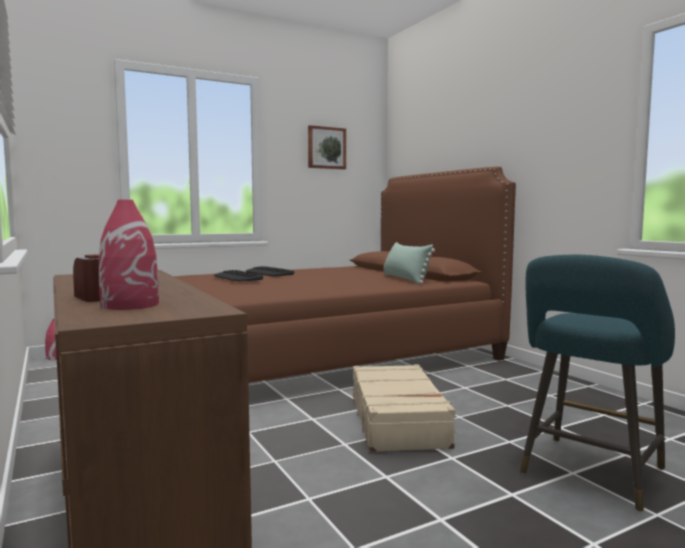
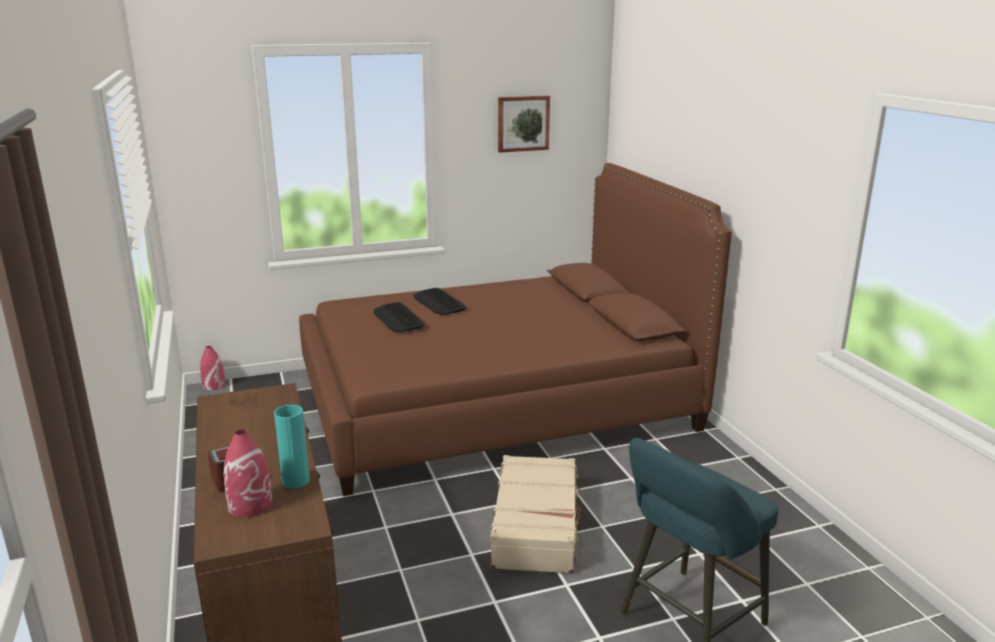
camera: 10 degrees right, 15 degrees up
green pillow [383,242,435,284] -> none
none -> turquoise vase [274,405,310,489]

